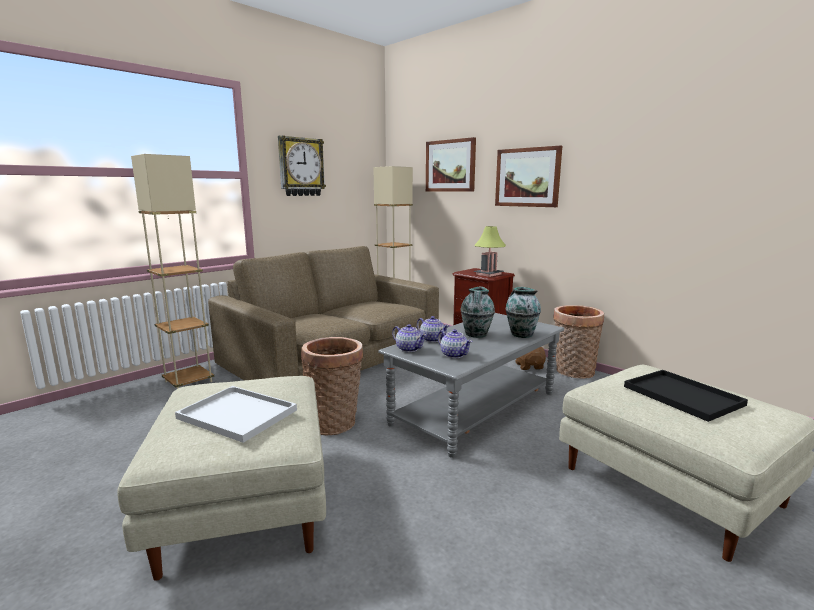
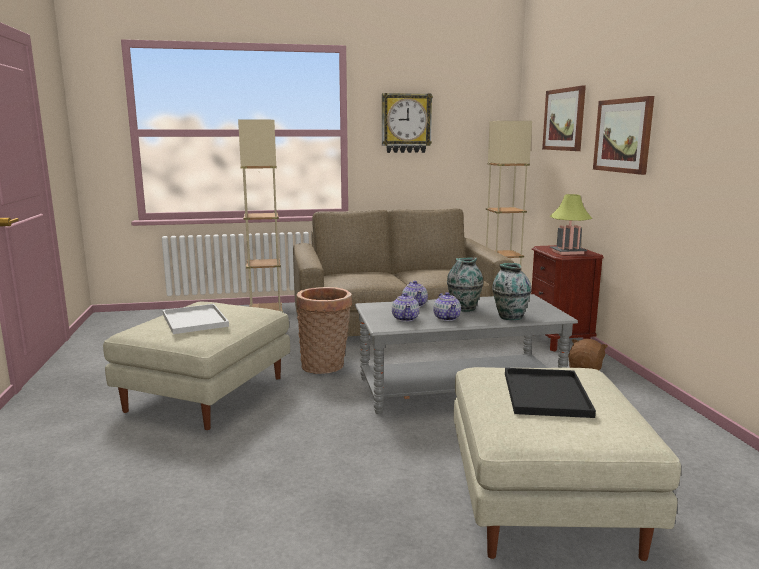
camera: 35 degrees right, 0 degrees up
teapot [392,324,426,352] -> teapot moved to [433,292,461,321]
basket [553,305,604,378] -> none

